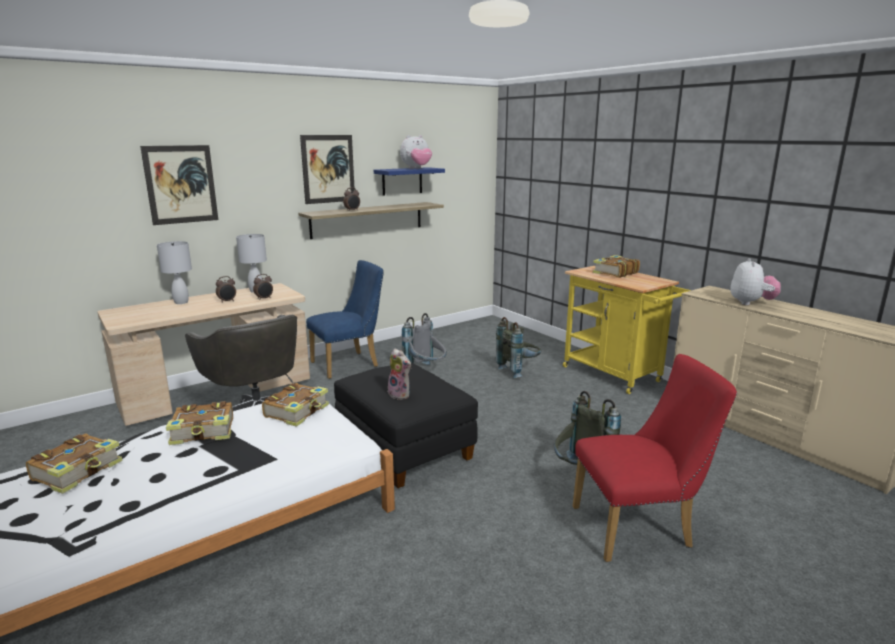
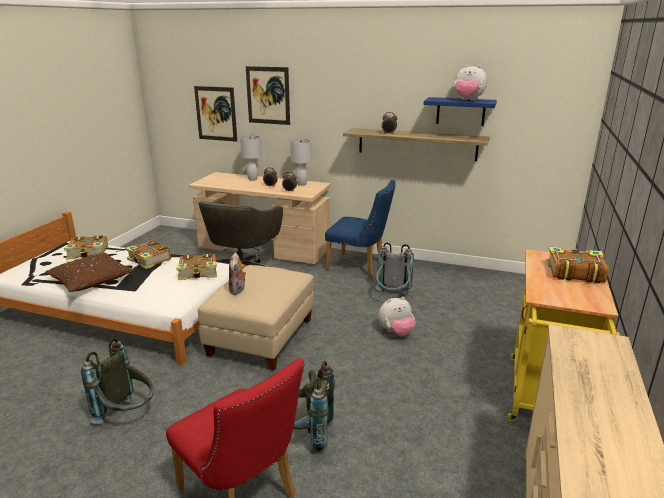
camera: 55 degrees right, 5 degrees up
picture [300,135,355,204] -> picture moved to [194,86,237,142]
black ottoman [334,363,478,488] -> beige ottoman [198,265,314,370]
grey backpack [496,317,541,379] -> grey backpack moved to [81,338,154,424]
plush toy [730,258,781,305] -> plush toy moved to [378,297,416,337]
none -> brown pillow [45,253,135,292]

